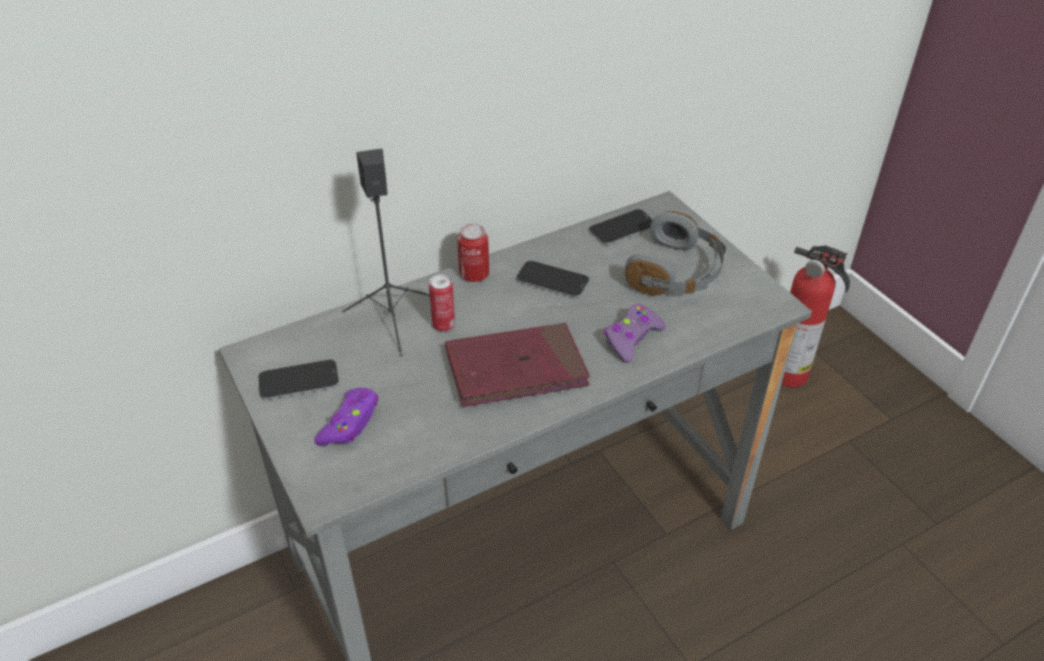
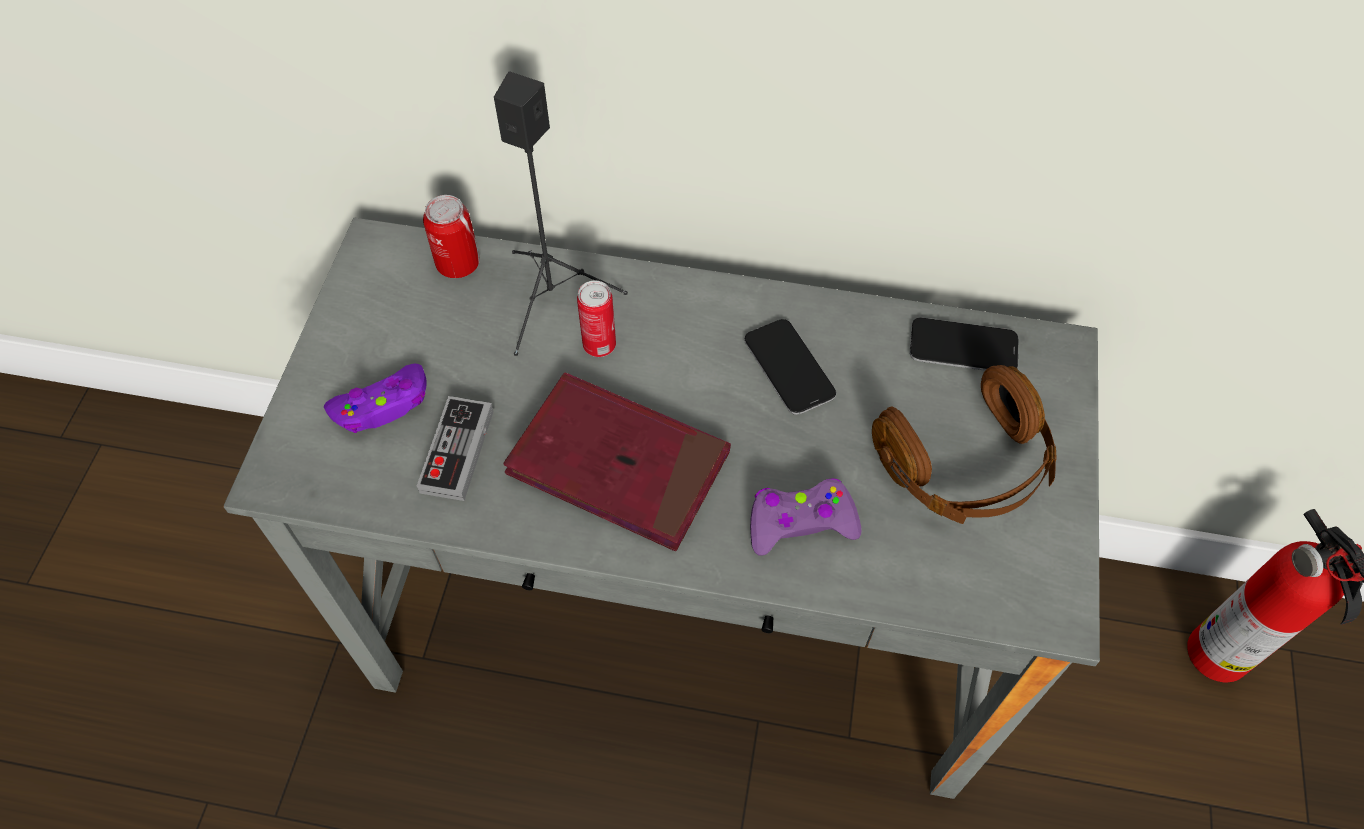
camera: 40 degrees right, 15 degrees up
phone [258,360,339,400] -> none
can [457,223,489,282] -> can moved to [423,195,480,278]
grey headphones [625,211,726,296] -> brown headphones [872,365,1057,524]
none -> game controller [417,396,494,501]

